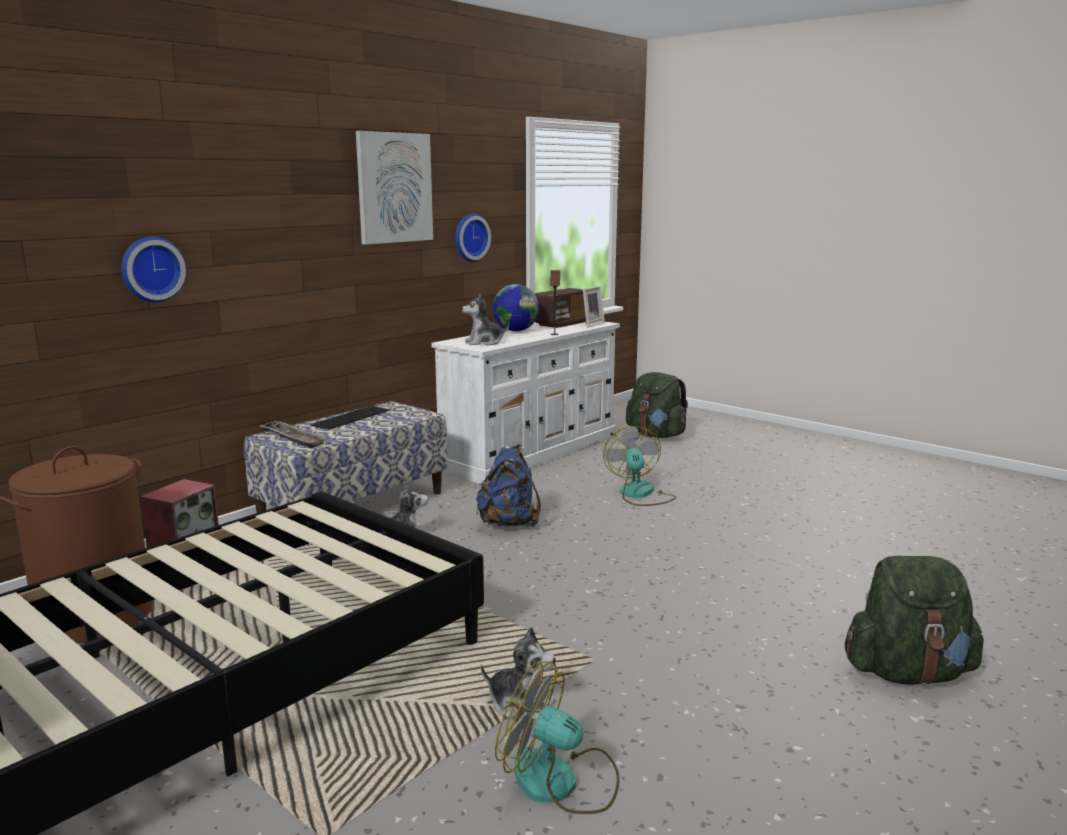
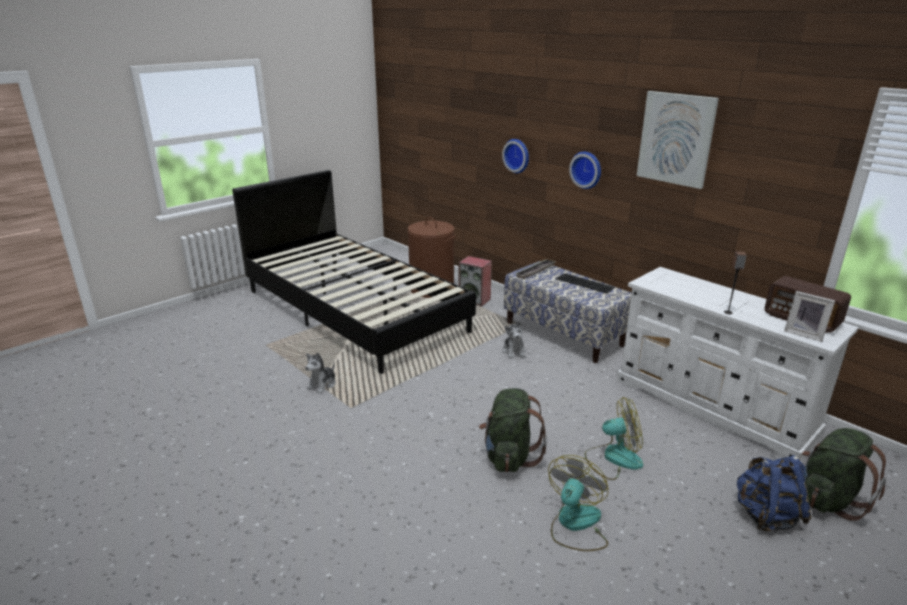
camera: 95 degrees right, 10 degrees up
wall clock [455,214,491,262] -> wall clock moved to [569,151,601,189]
plush toy [462,293,509,345] -> none
blue backpack [476,444,541,527] -> blue backpack moved to [737,455,811,531]
globe [492,284,539,332] -> none
fan [495,661,620,814] -> fan moved to [548,455,608,551]
green backpack [845,556,984,685] -> green backpack moved to [479,388,547,472]

